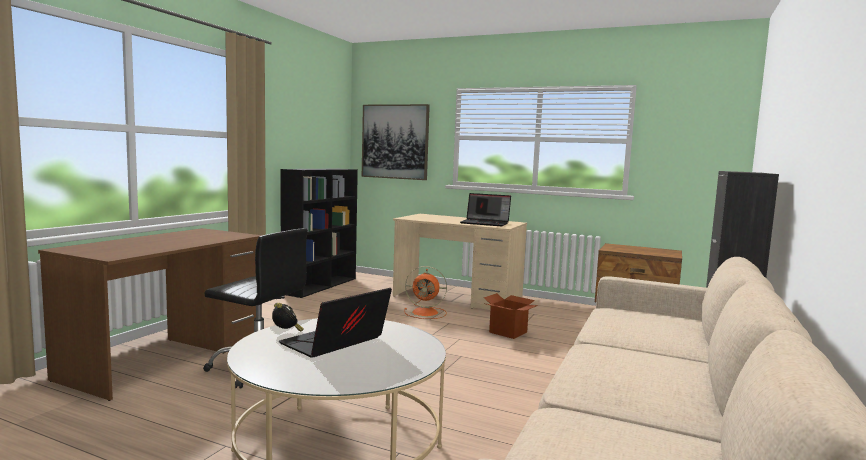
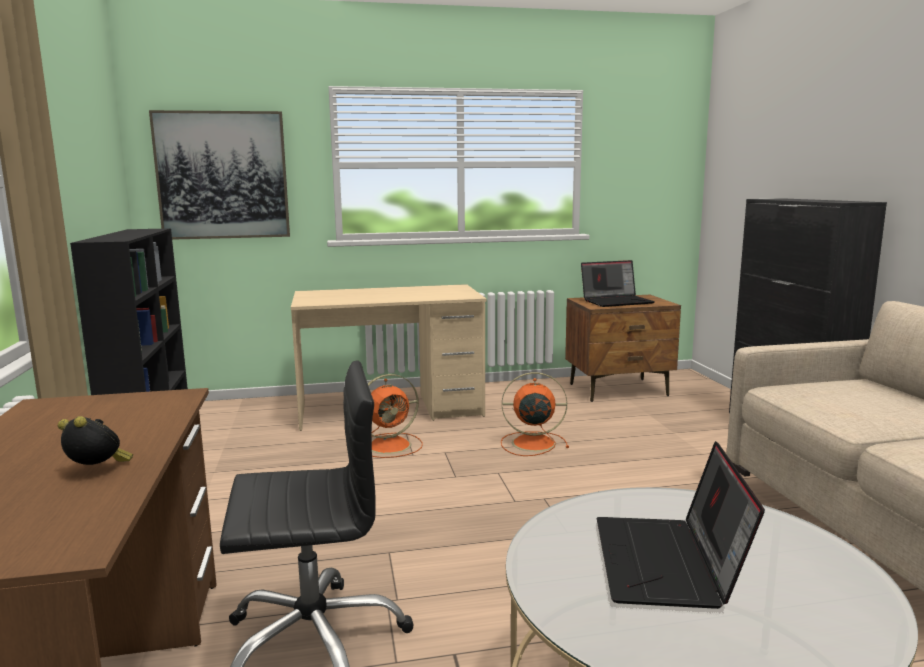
camera: 35 degrees left, 5 degrees up
alarm clock [272,303,304,331] -> alarm clock moved to [58,416,133,465]
laptop [460,193,511,226] -> laptop moved to [581,260,655,307]
cardboard box [484,293,538,339] -> orange fan [501,372,569,456]

